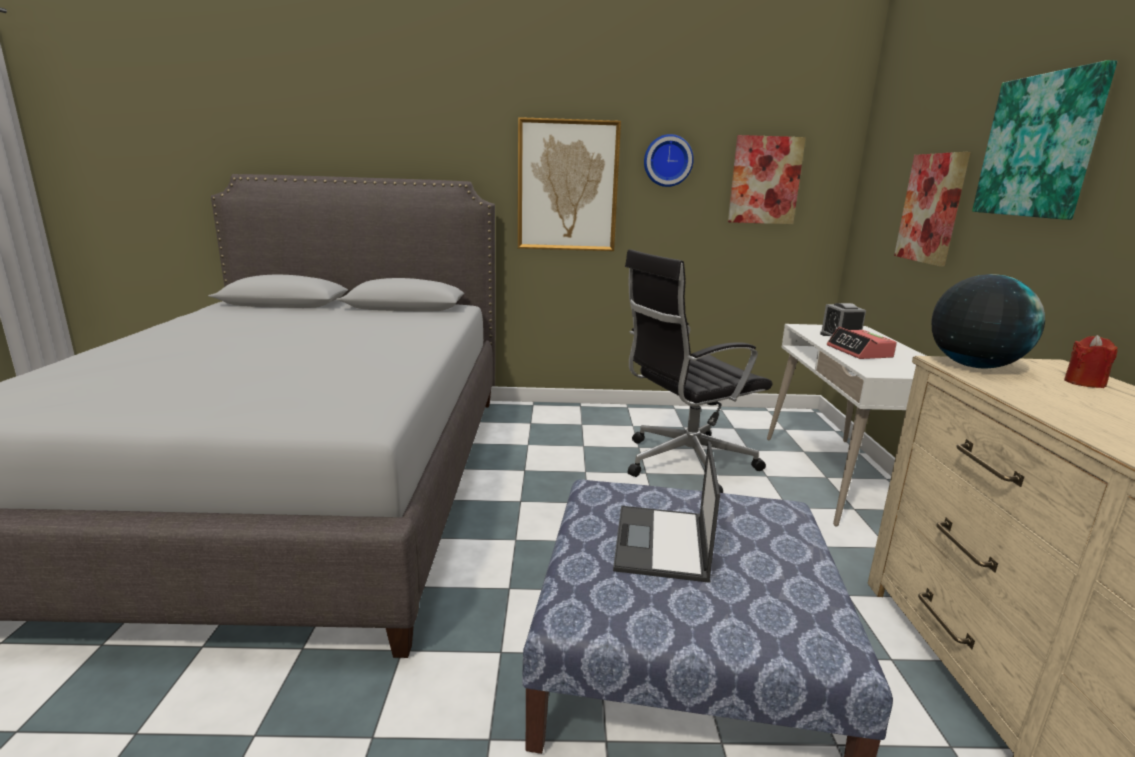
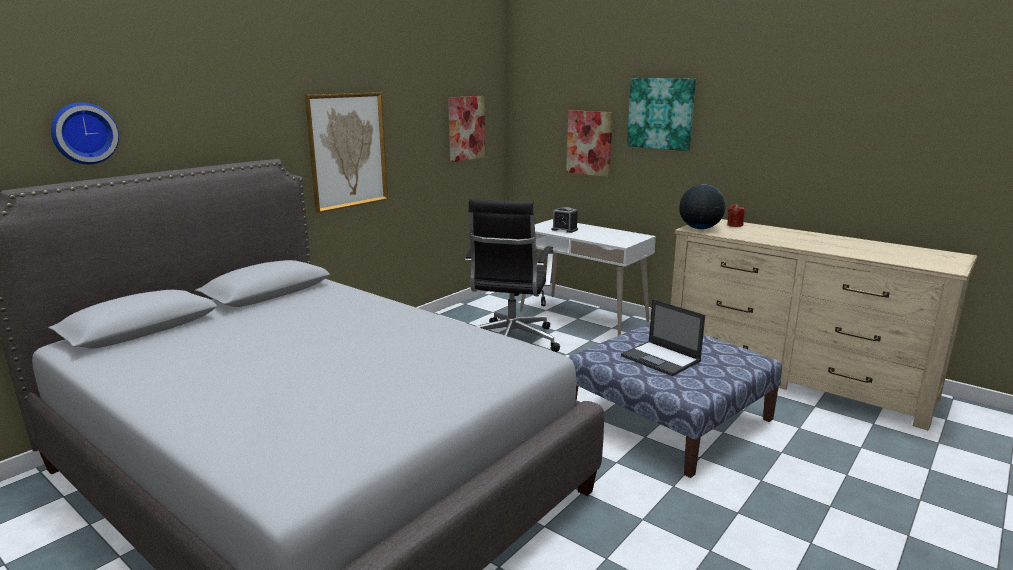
camera: 50 degrees left, 0 degrees up
wall clock [644,134,694,187] -> wall clock moved to [51,102,119,164]
alarm clock [827,327,897,359] -> none

